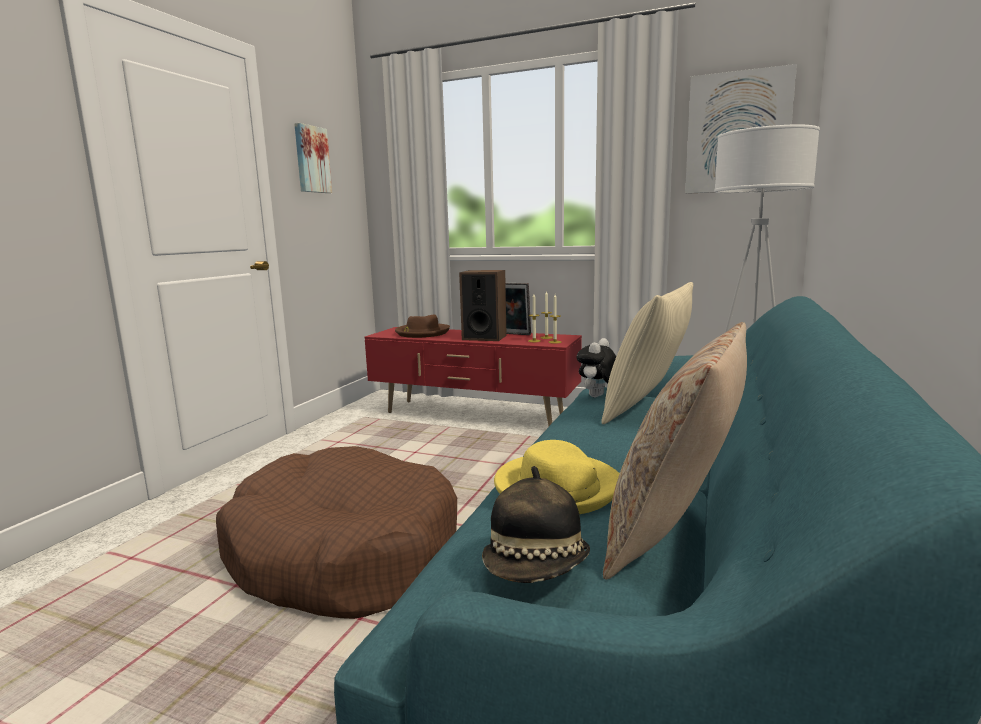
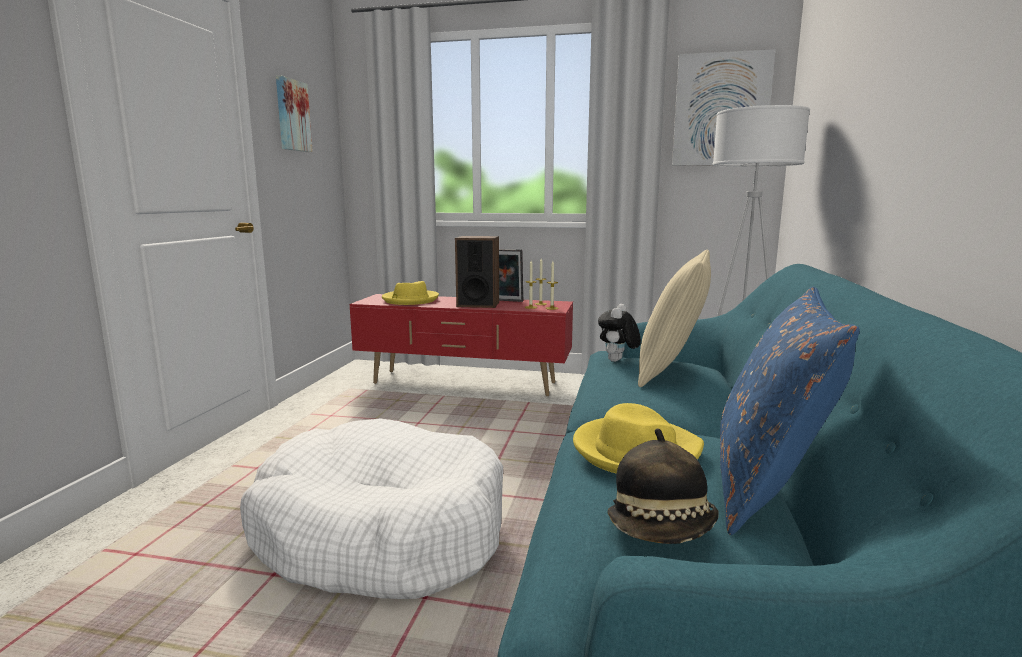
camera: 10 degrees left, 0 degrees up
brown dog bed [216,446,457,619] -> white dog bed [240,418,503,599]
brown hat [395,315,450,338] -> yellow hat [382,281,439,305]
beige pillow [603,322,747,580] -> blue pillow [720,287,860,535]

